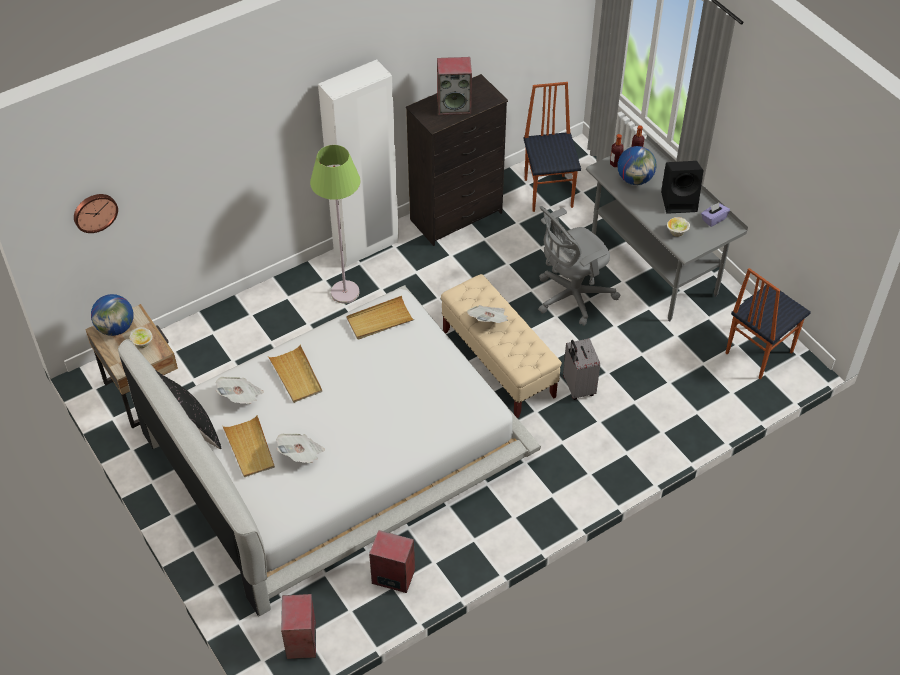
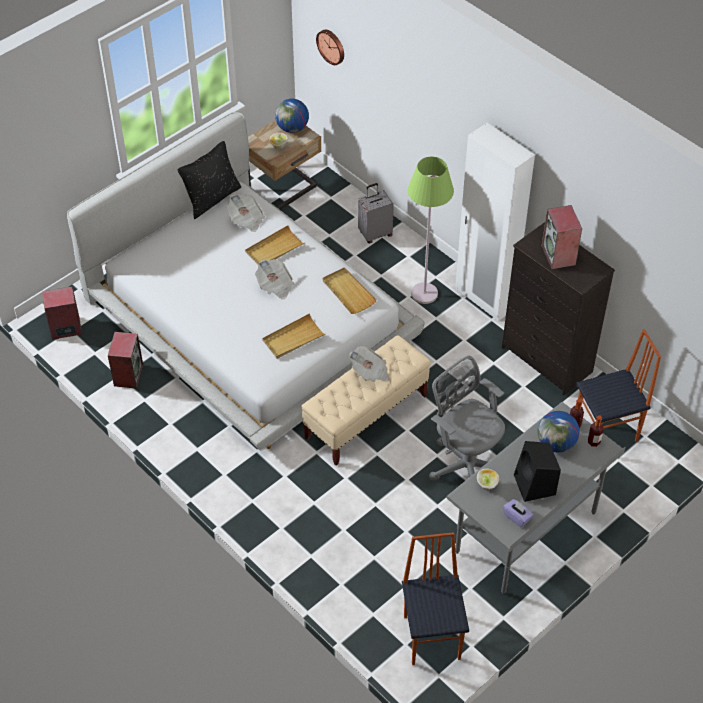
camera: 80 degrees right, 0 degrees up
beige tray [223,415,275,477] -> beige tray moved to [262,313,326,359]
newspaper [276,433,325,463] -> newspaper moved to [255,259,295,300]
grey suitcase [563,338,600,400] -> grey suitcase moved to [358,183,394,243]
chair [726,268,811,379] -> chair turned 45 degrees clockwise [402,532,469,665]

